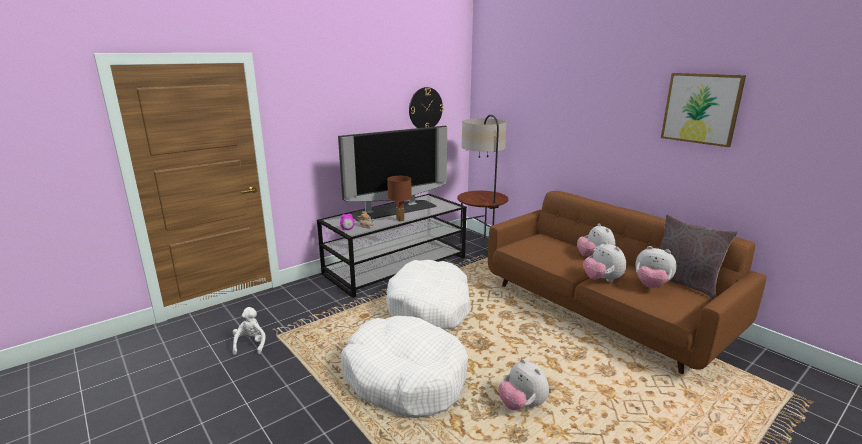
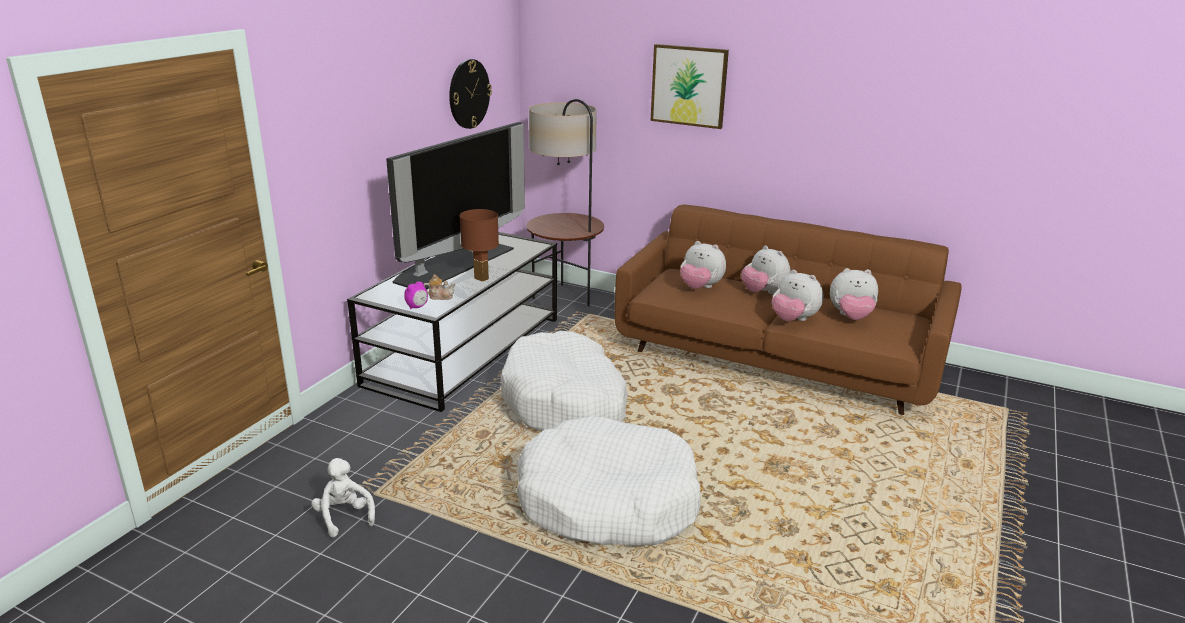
camera: 25 degrees left, 5 degrees up
plush toy [498,359,549,410] -> plush toy moved to [680,241,726,289]
grey pillow [659,214,738,298] -> none
picture [661,73,746,147] -> picture moved to [651,44,729,129]

